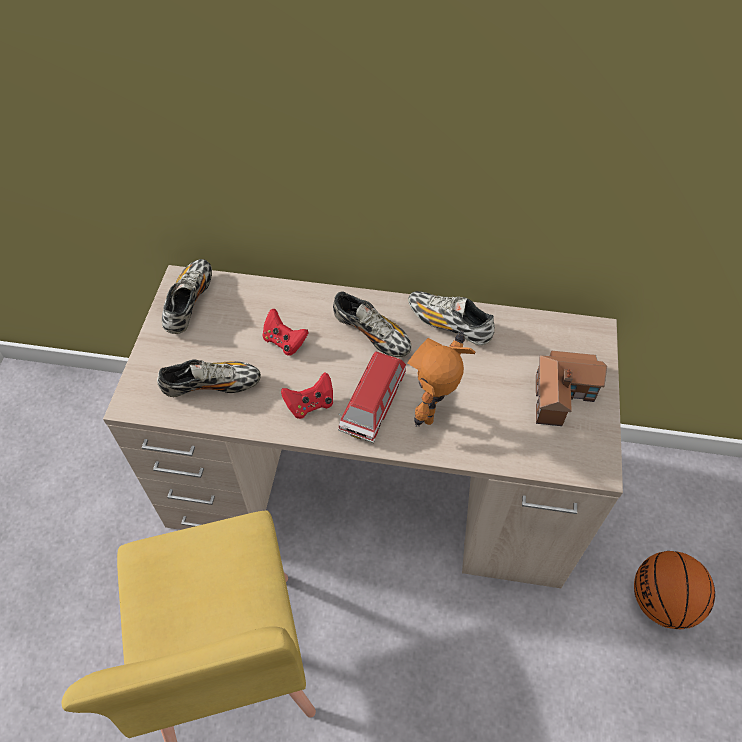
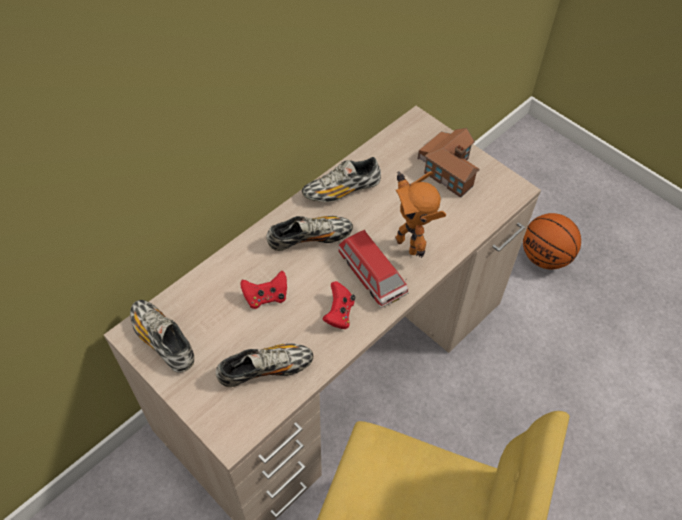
camera: 55 degrees left, 0 degrees up
shoe [157,359,261,397] -> shoe turned 45 degrees clockwise [216,343,313,387]

